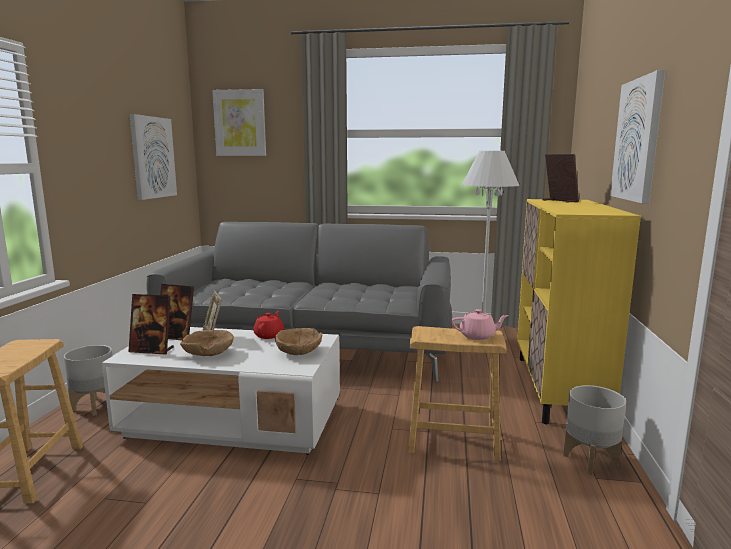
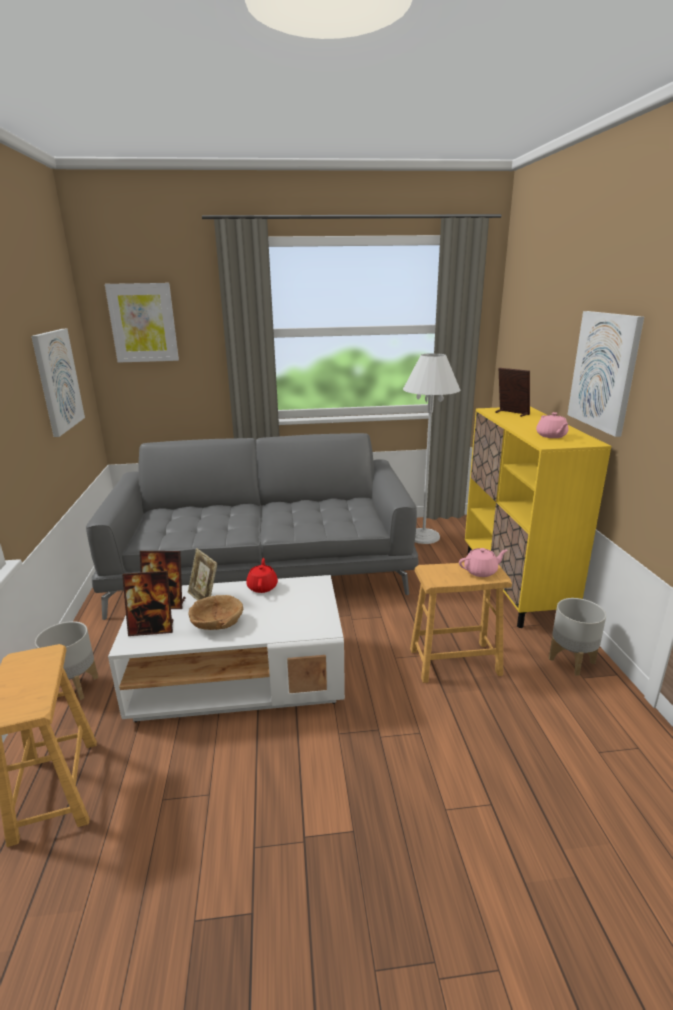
camera: 15 degrees left, 10 degrees up
brown bowl [275,328,322,355] -> none
none -> pink teapot [536,412,569,438]

